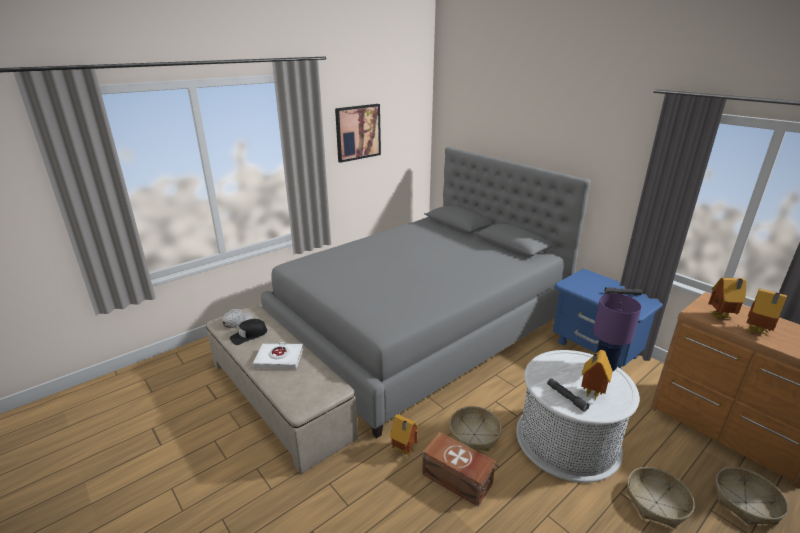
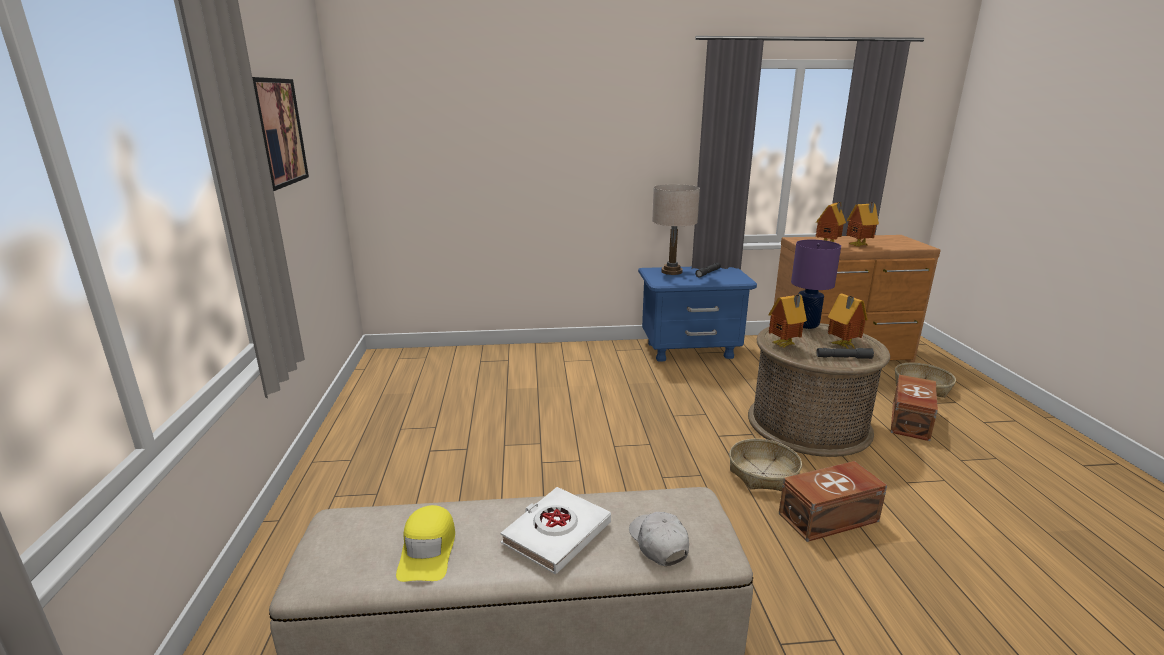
camera: 55 degrees left, 5 degrees down
white cap [222,309,253,328] -> white cap moved to [629,512,689,566]
black cap [230,319,267,345] -> yellow cap [396,505,455,582]
grey bed [261,147,591,438] -> none
toy house [390,414,419,456] -> toy house moved to [768,295,807,348]
white coffee table [516,350,639,483] -> brown coffee table [748,323,890,457]
basket [627,467,695,528] -> brown storage box [891,375,938,441]
none -> beige table lamp [652,184,700,275]

